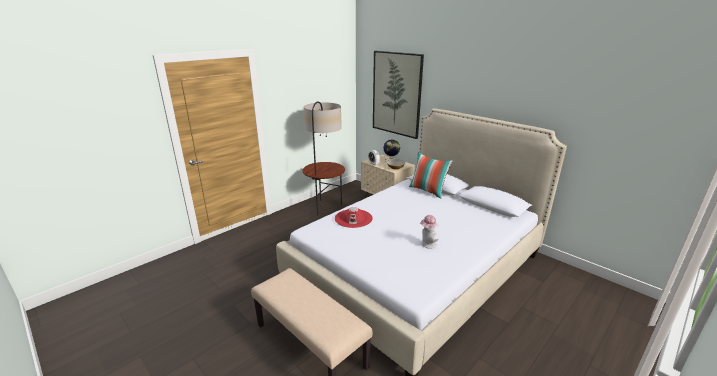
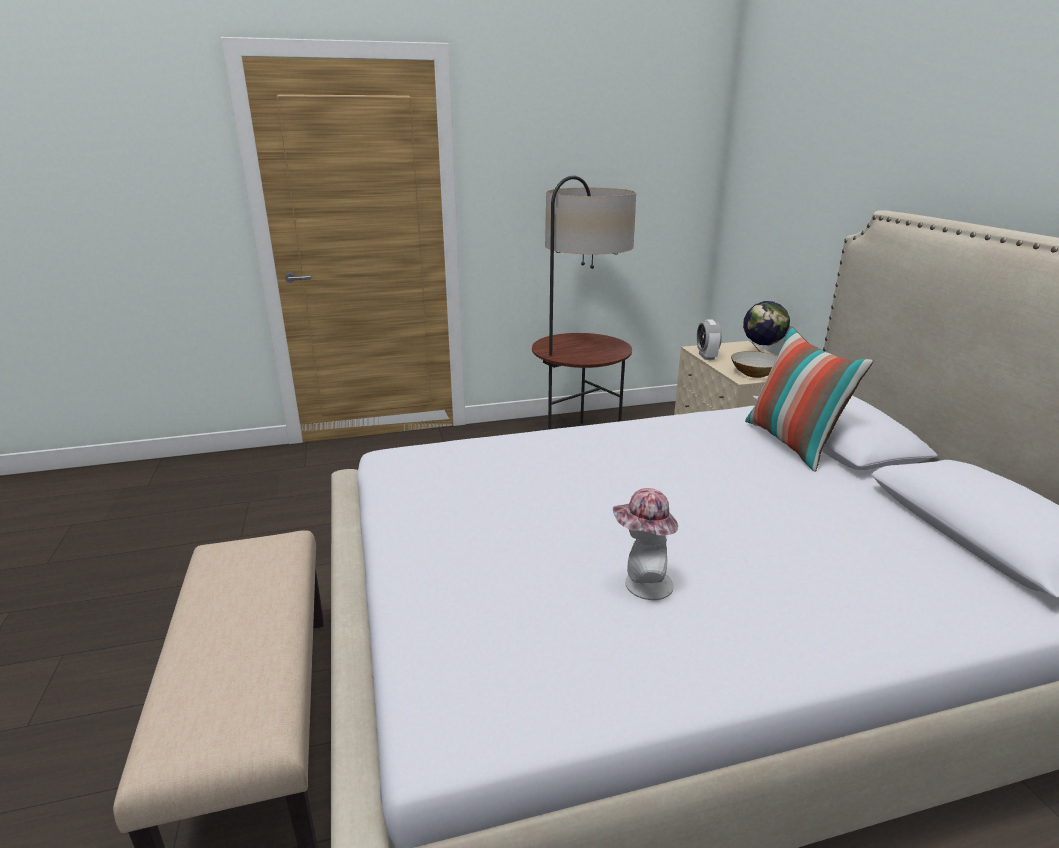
camera: 30 degrees right, 0 degrees up
red hat [335,207,373,228] -> none
picture [373,51,424,139] -> none

